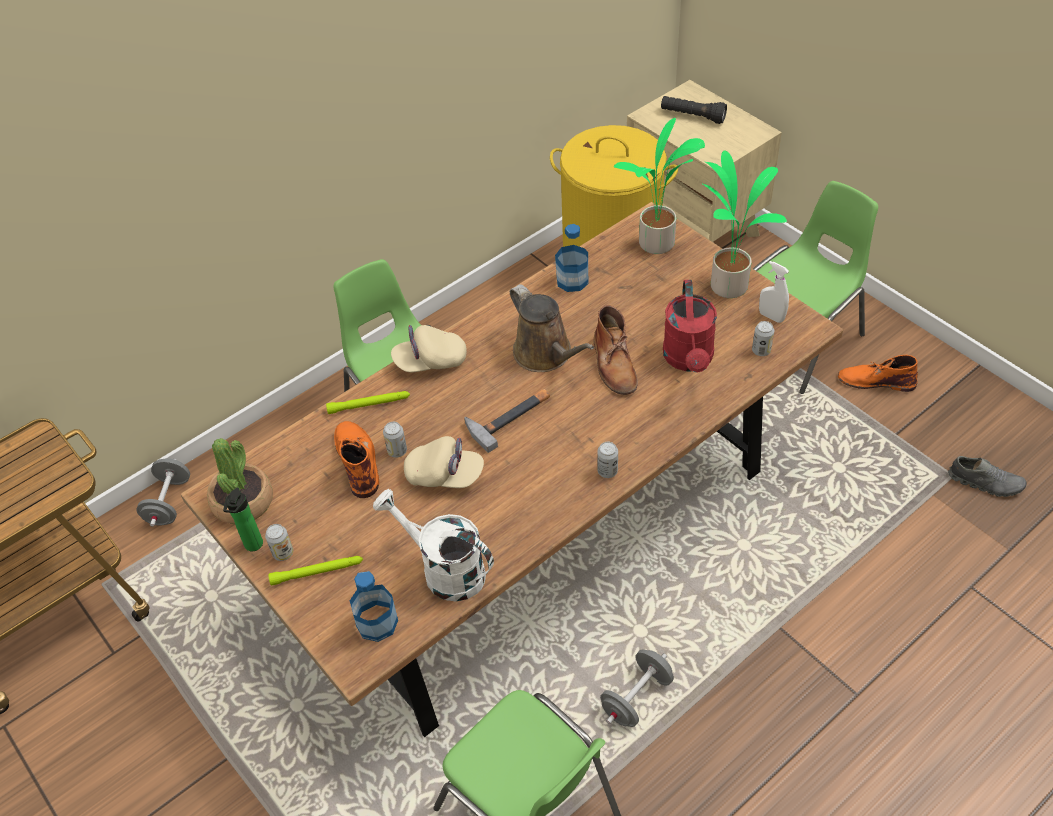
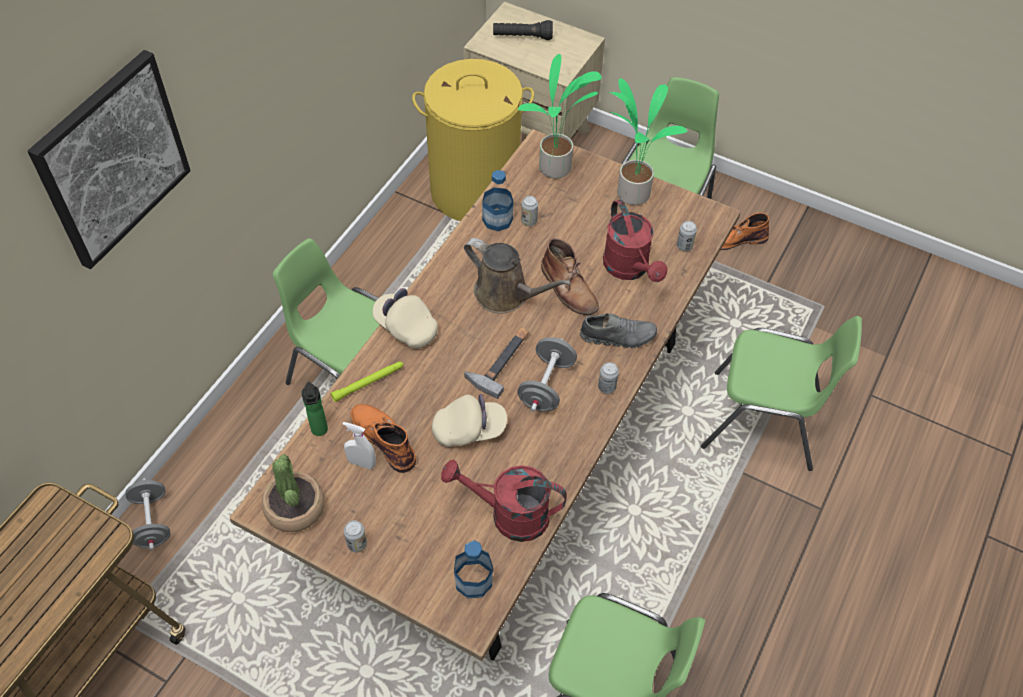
camera: 25 degrees left, 5 degrees up
bottle [223,488,263,551] -> bottle moved to [301,382,328,436]
green flashlight [268,556,363,585] -> none
white watering can [373,489,494,602] -> red watering can [441,460,567,542]
can [383,422,407,458] -> can moved to [521,196,538,226]
beige cap [391,325,467,372] -> beige cap turned 75 degrees clockwise [373,288,438,348]
grey dumbbell [600,649,674,727] -> grey dumbbell moved to [517,337,577,412]
white spray bottle [759,261,789,323] -> white spray bottle moved to [343,422,376,469]
grey shoe [948,456,1027,497] -> grey shoe moved to [580,313,657,348]
none -> picture [27,50,191,269]
none -> green chair [701,316,862,471]

